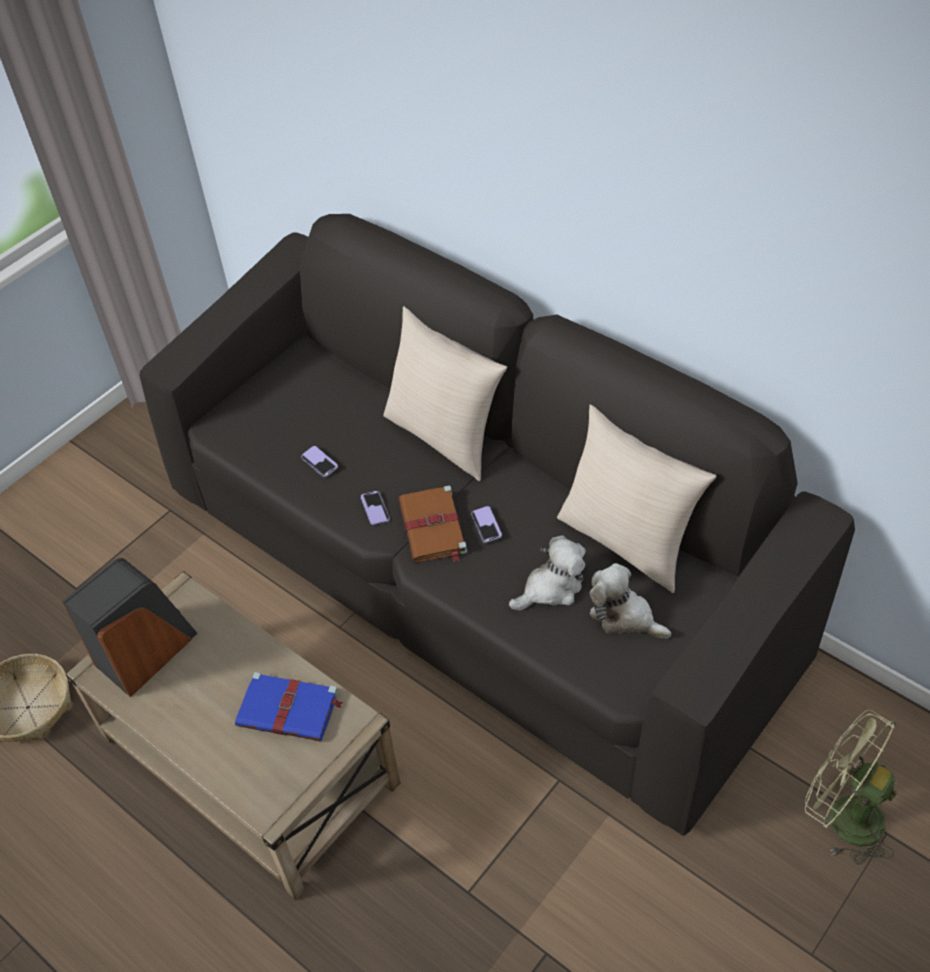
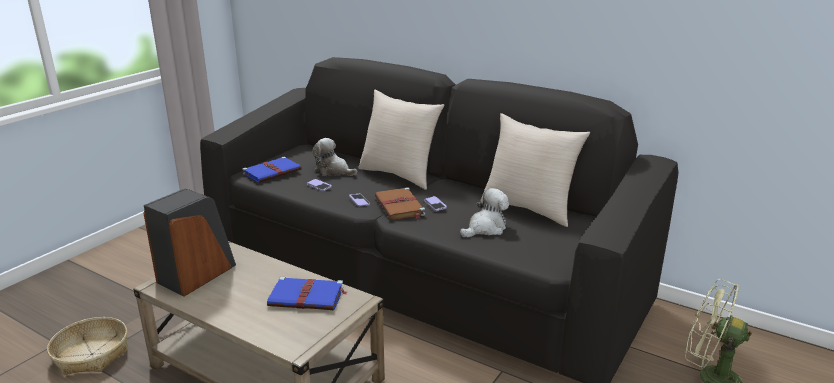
camera: 10 degrees left, 25 degrees down
plush toy [590,563,671,638] -> plush toy moved to [312,138,357,176]
none -> blue book [242,157,302,183]

